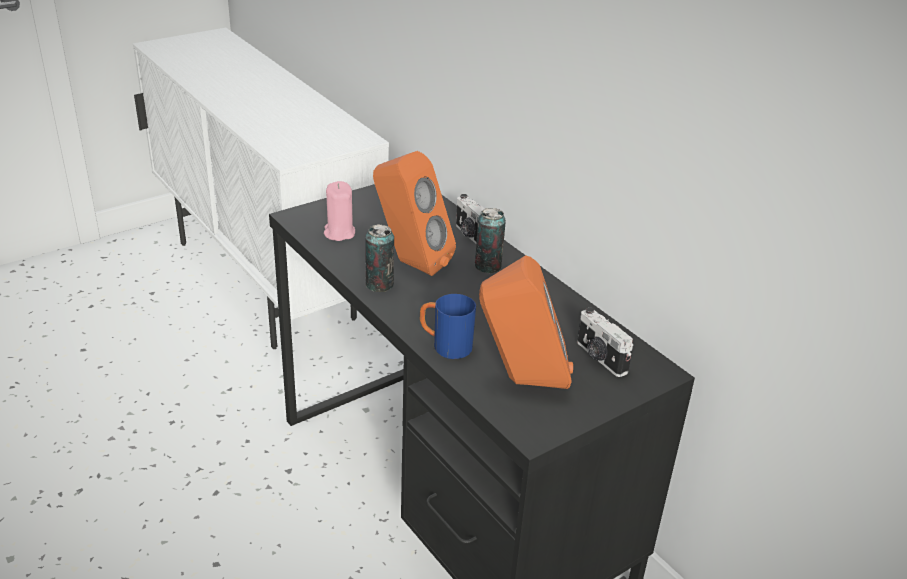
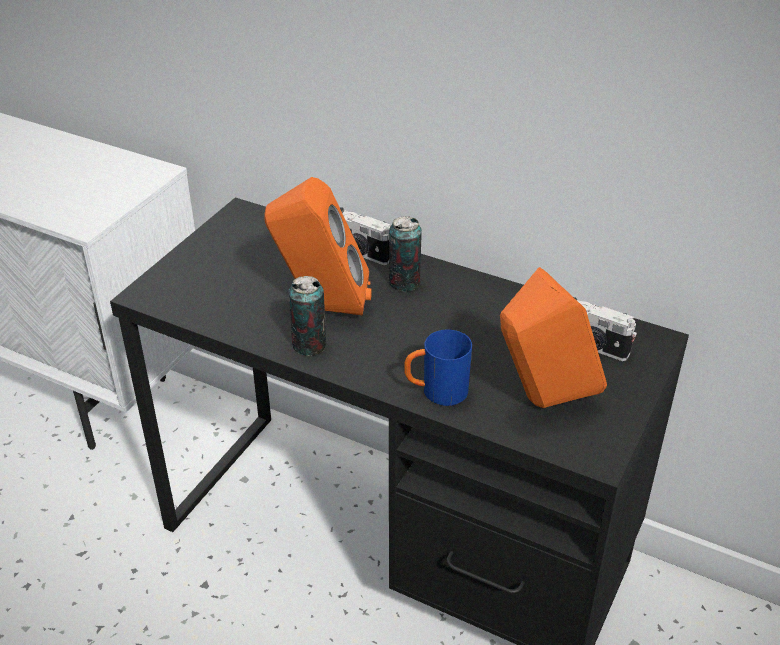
camera: 25 degrees left, 5 degrees up
pink candle [324,181,355,241] -> none

